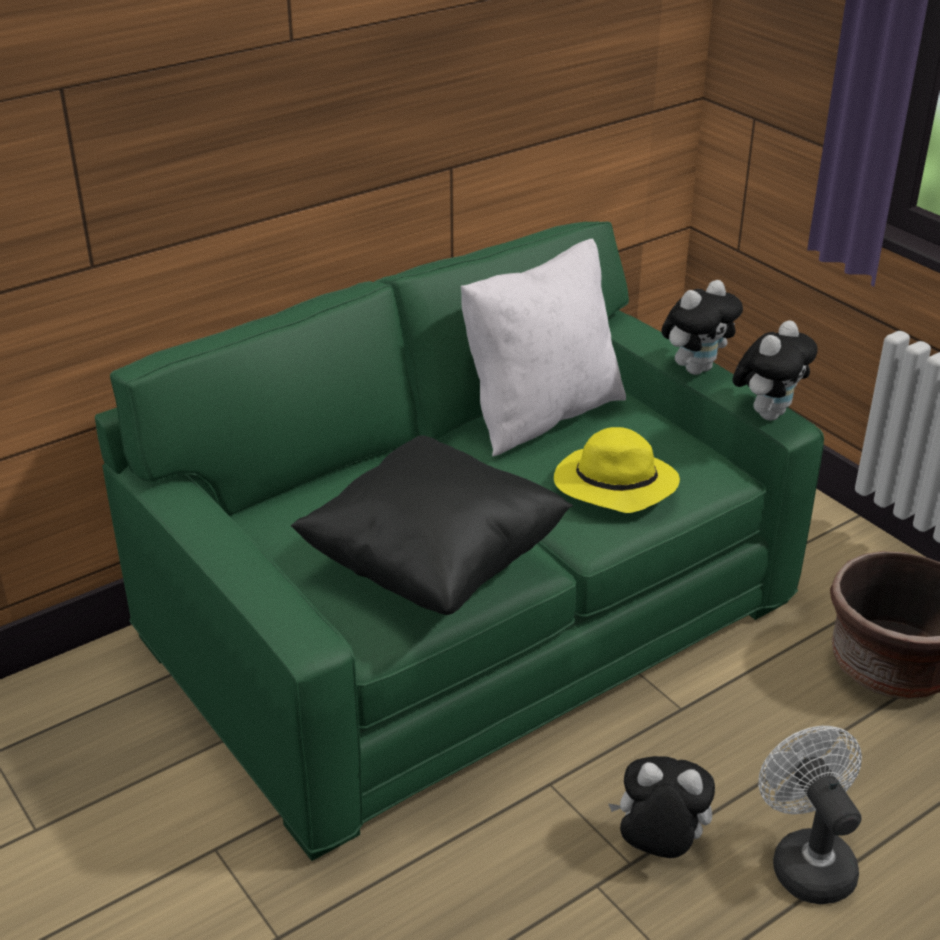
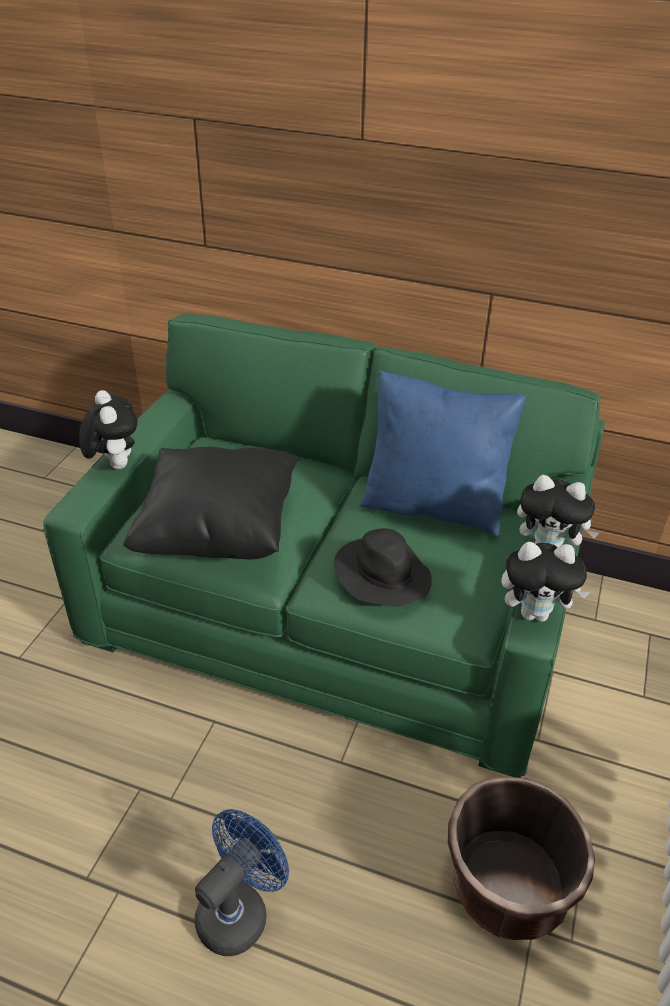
camera: 55 degrees right, 5 degrees up
white pillow [461,239,626,456] -> blue pillow [359,370,527,537]
yellow hat [554,427,680,513] -> black hat [334,528,432,606]
plush toy [608,756,715,858] -> plush toy moved to [79,390,138,469]
white fan [758,726,862,904] -> blue fan [194,809,289,956]

